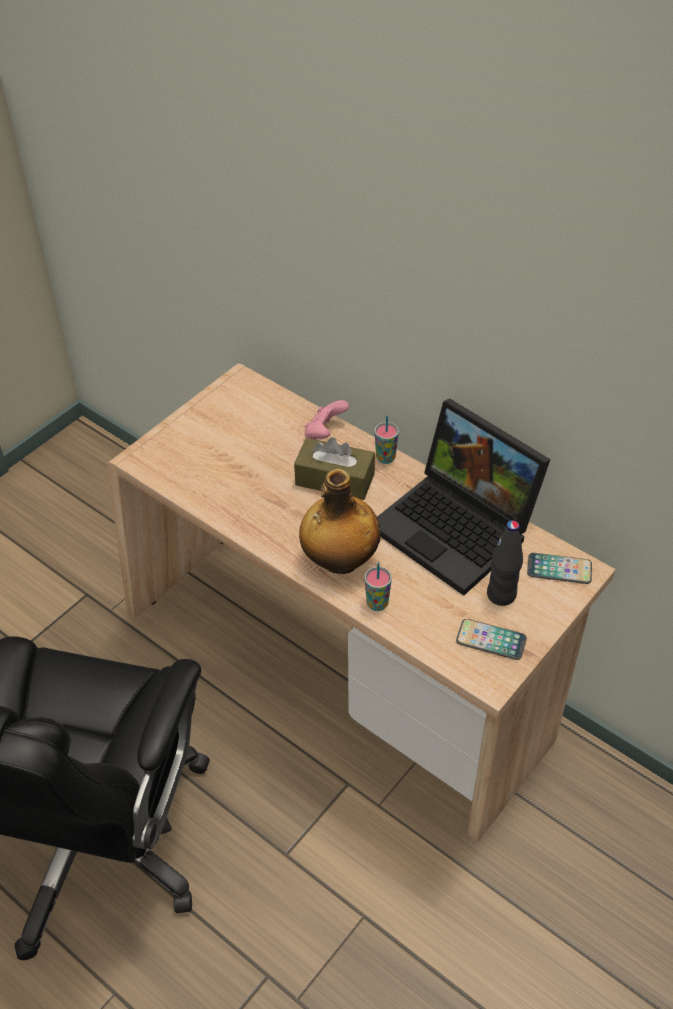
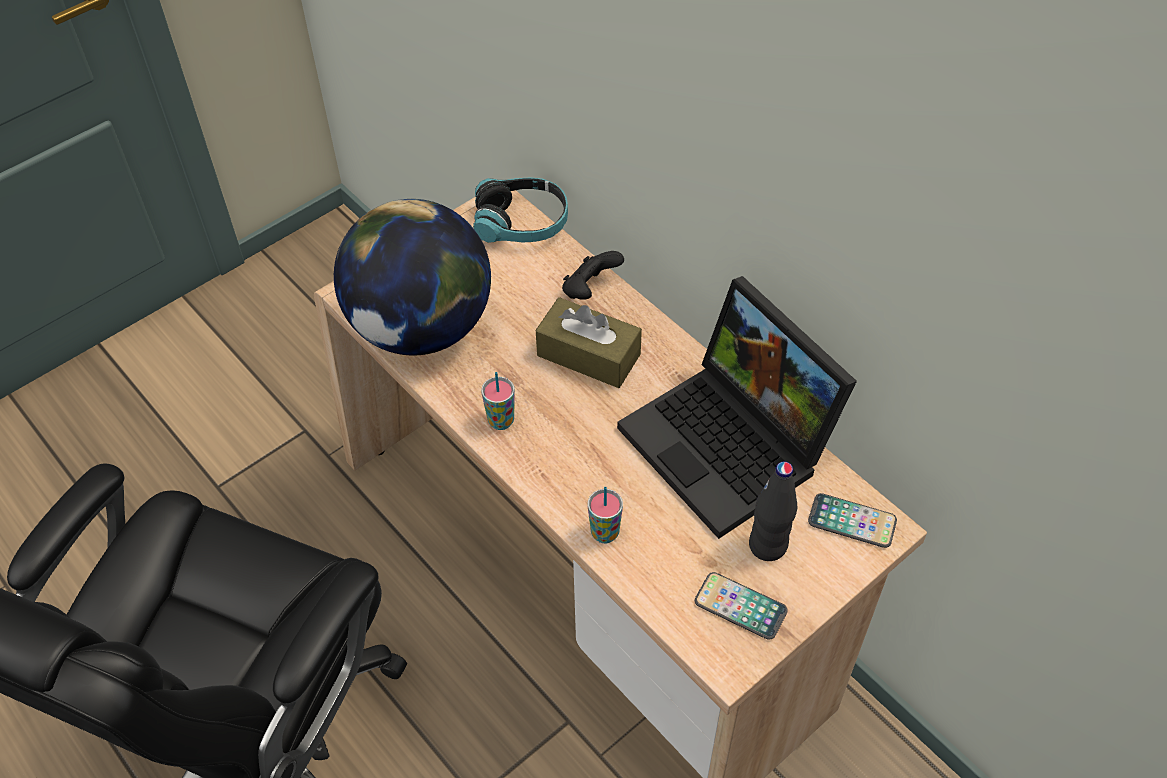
camera: 10 degrees right, 5 degrees up
bottle [299,469,381,574] -> none
pink game controller [304,400,349,440] -> black game controller [562,251,624,300]
cup [375,415,399,464] -> cup moved to [481,372,515,430]
none -> globe [334,199,491,355]
none -> headphones [473,177,568,243]

